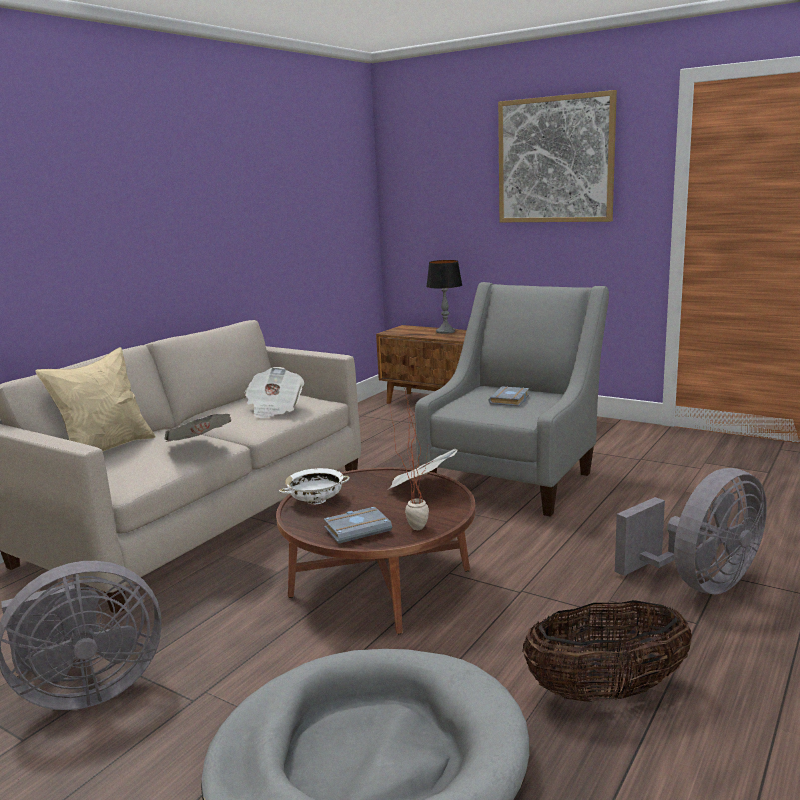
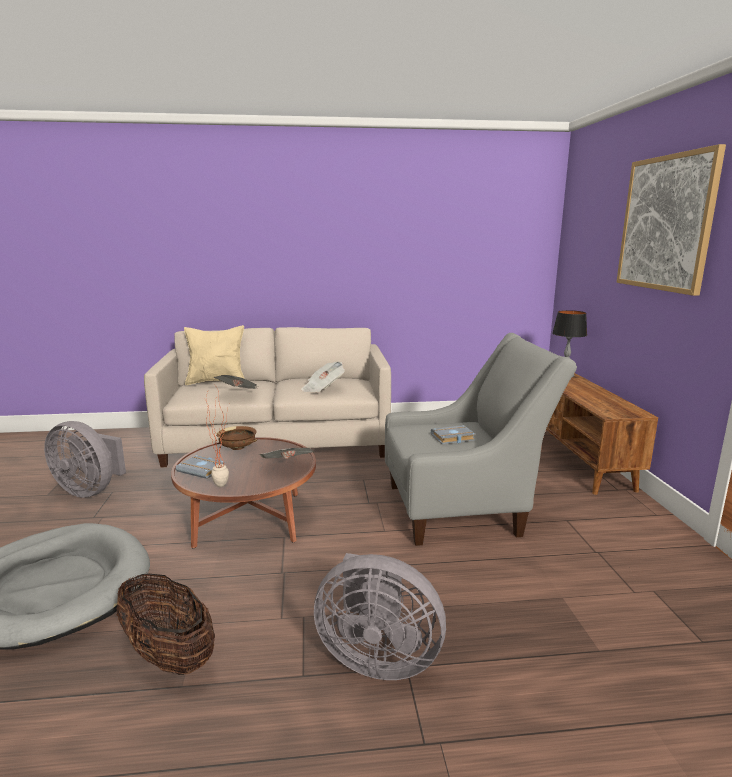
camera: 50 degrees right, 0 degrees up
white bowl [279,468,349,504] -> brown bowl [216,426,257,450]

